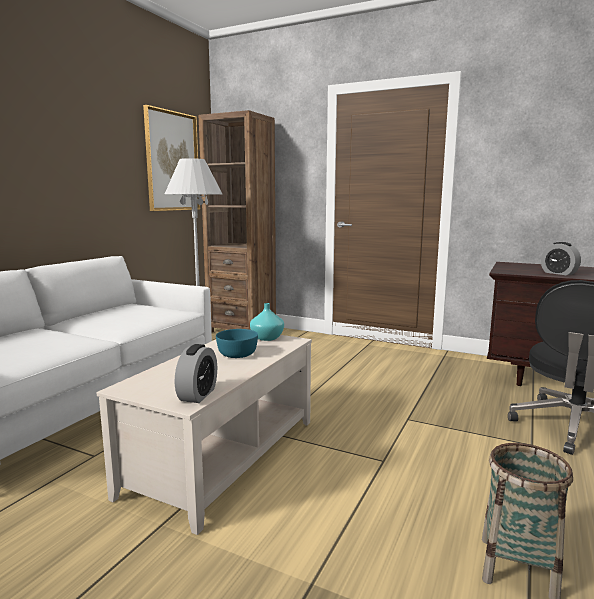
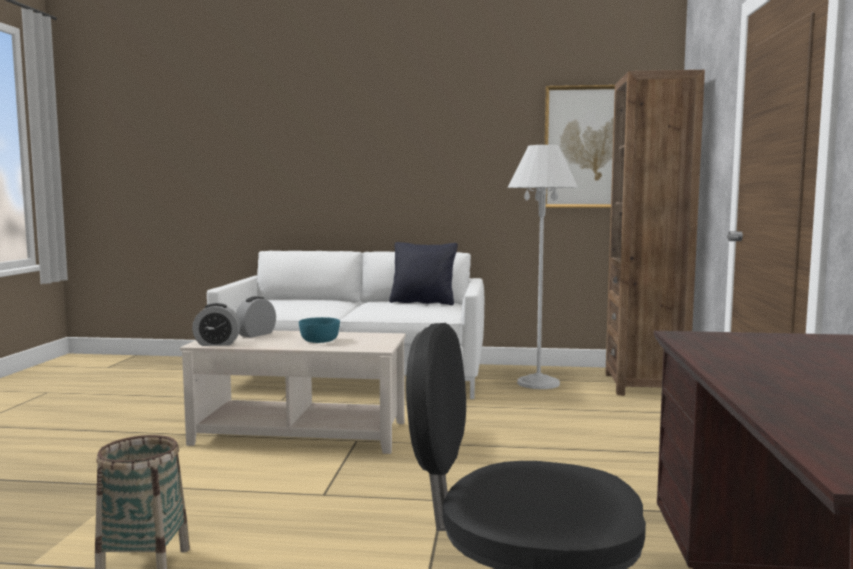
camera: 70 degrees right, 5 degrees down
turquoise vase [250,303,284,341] -> none
alarm clock [541,242,581,275] -> alarm clock moved to [236,296,276,338]
none -> black pillow [389,242,458,305]

